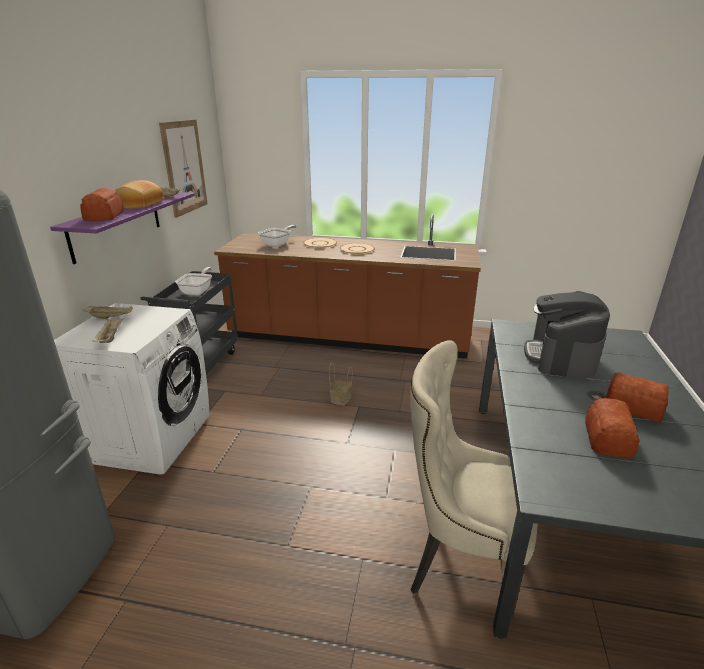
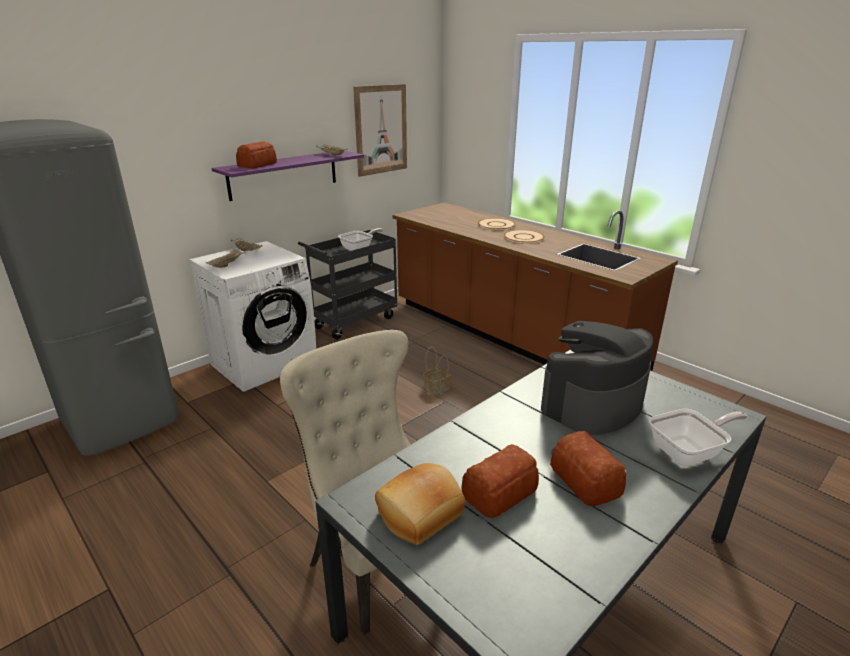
camera: 35 degrees right, 0 degrees up
bread [115,180,163,209] -> bread moved to [375,463,465,545]
frying pan [258,225,296,247] -> frying pan moved to [649,409,748,466]

